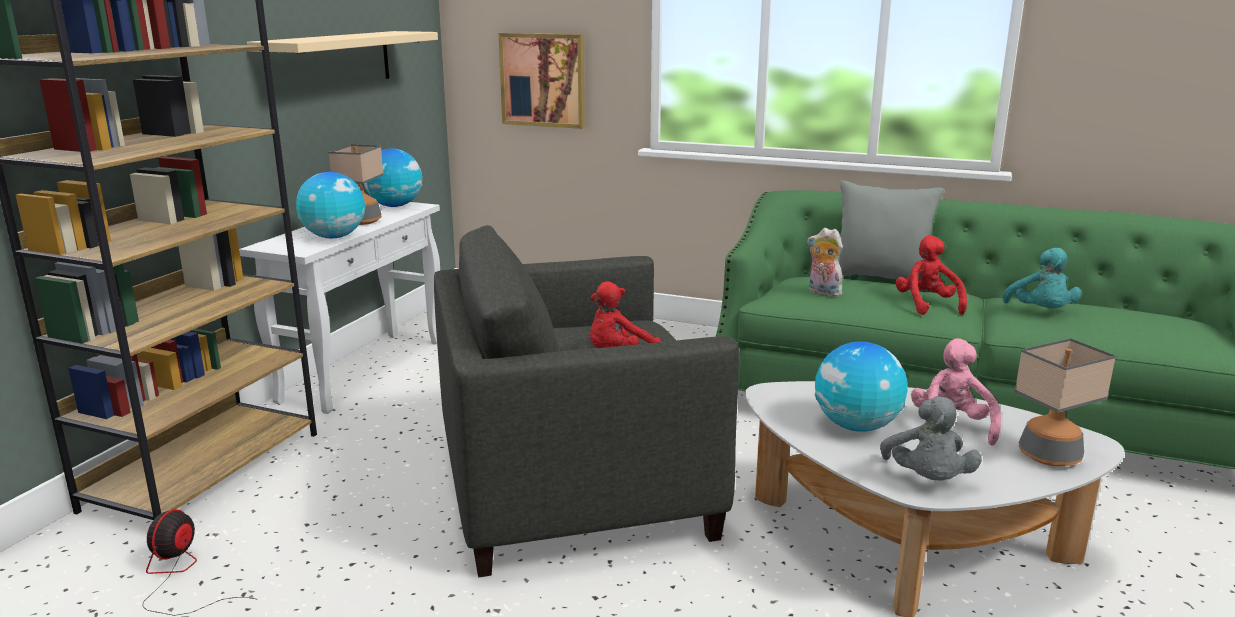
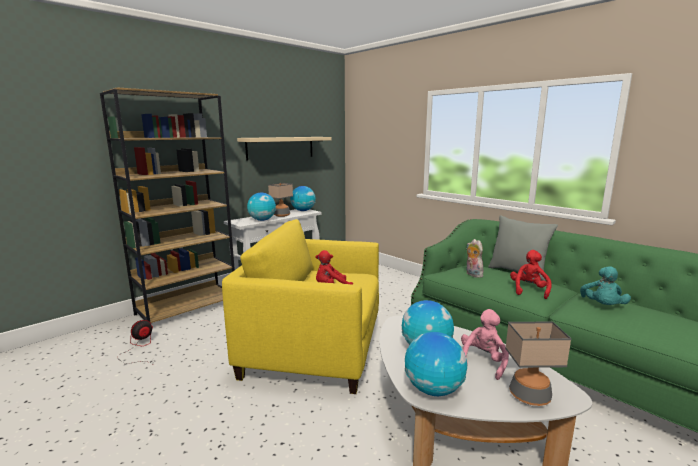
camera: 25 degrees right, 5 degrees down
grey armchair [434,225,739,577] -> yellow armchair [222,219,379,394]
picture [498,33,585,129] -> none
grey plush toy [880,396,982,480] -> globe [405,332,467,396]

